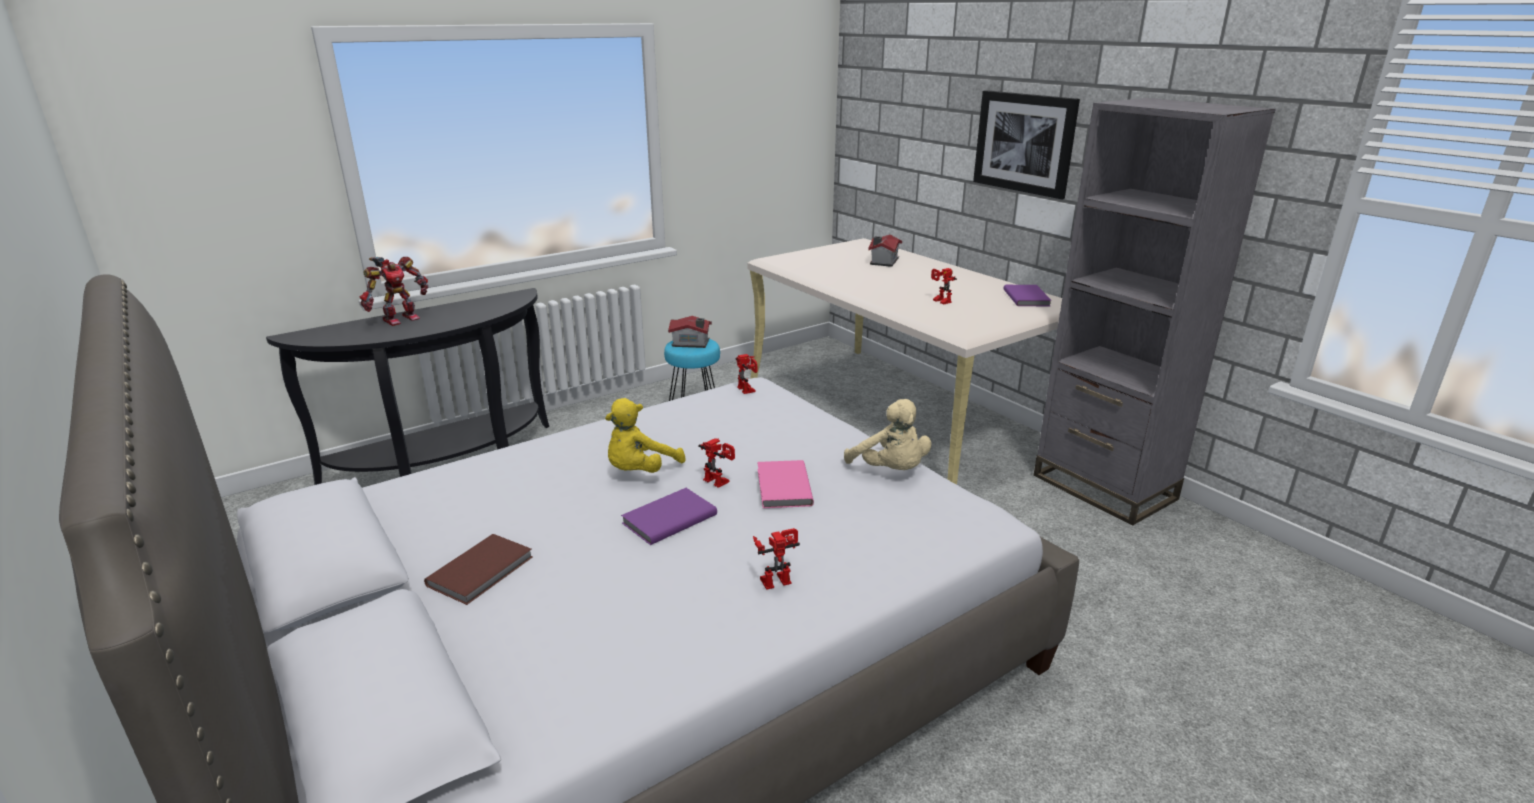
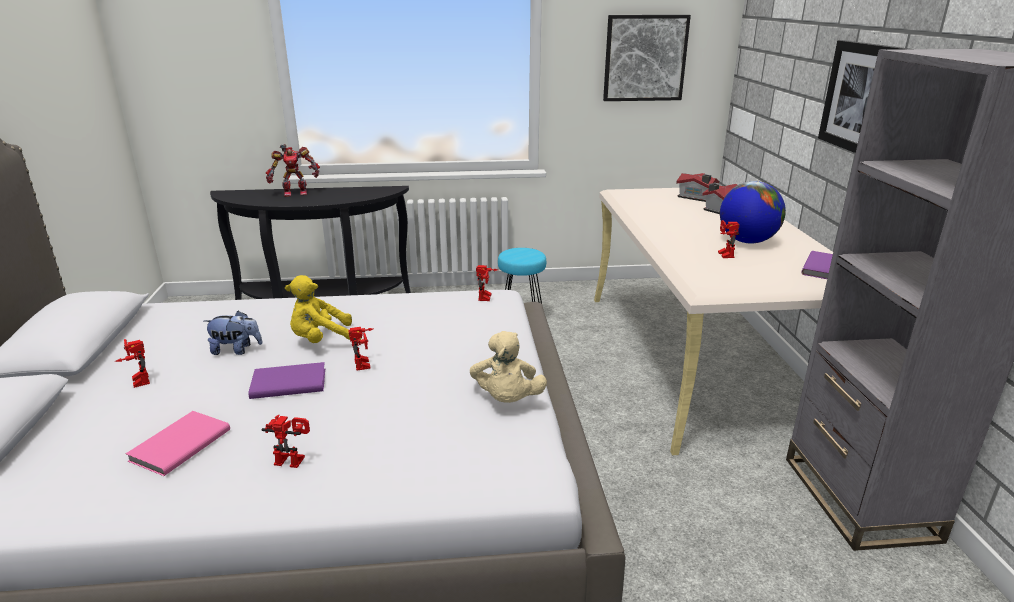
camera: 30 degrees right, 0 degrees up
brown book [424,534,533,605] -> toy robot [115,339,150,388]
toy house [668,316,712,348] -> toy house moved to [676,173,719,202]
pink book [757,460,814,508] -> pink book moved to [126,411,230,476]
none -> plush toy [204,311,262,355]
none -> picture [603,15,691,101]
none -> globe [720,181,786,243]

